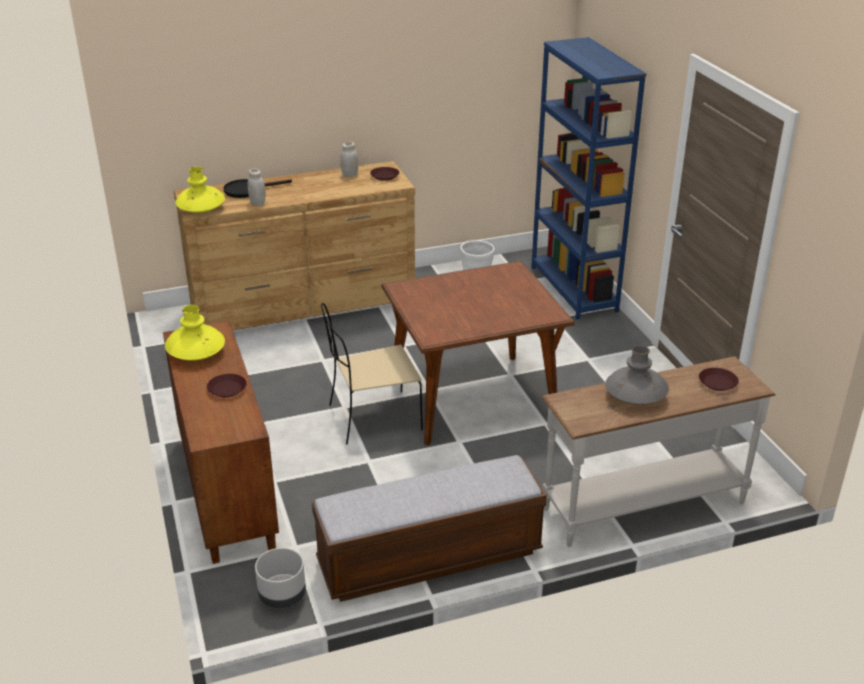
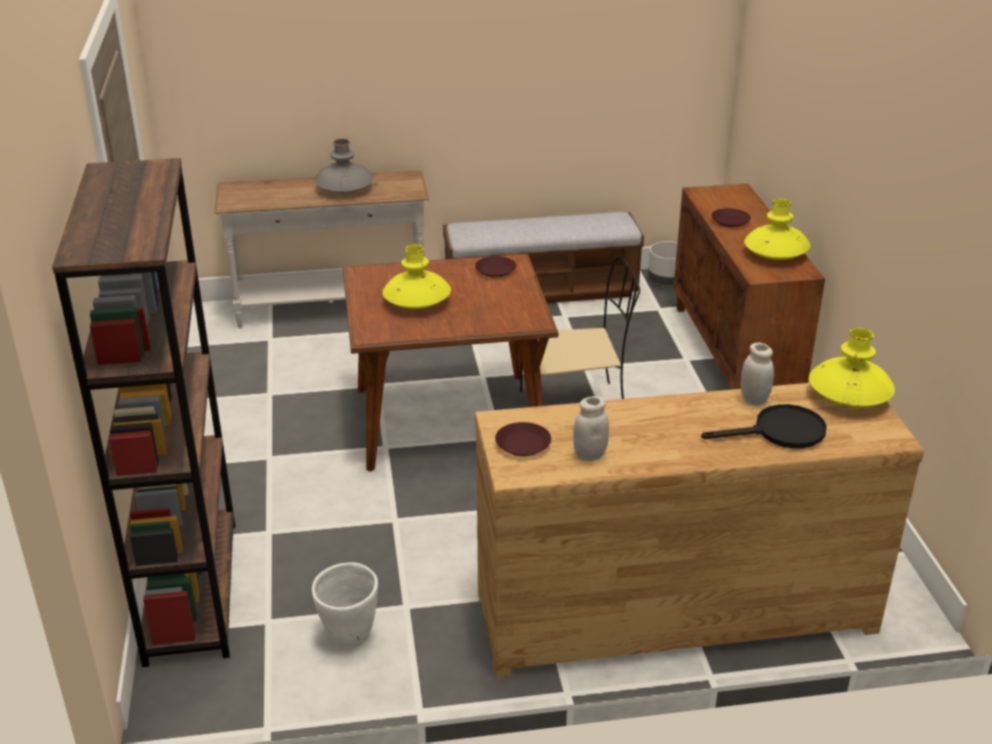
camera: 170 degrees left, 0 degrees up
blue bookcase [531,37,646,320] -> brown bookcase [52,158,235,667]
brown plate [699,368,739,391] -> brown plate moved to [475,256,516,278]
none -> yellow vase [383,244,451,309]

